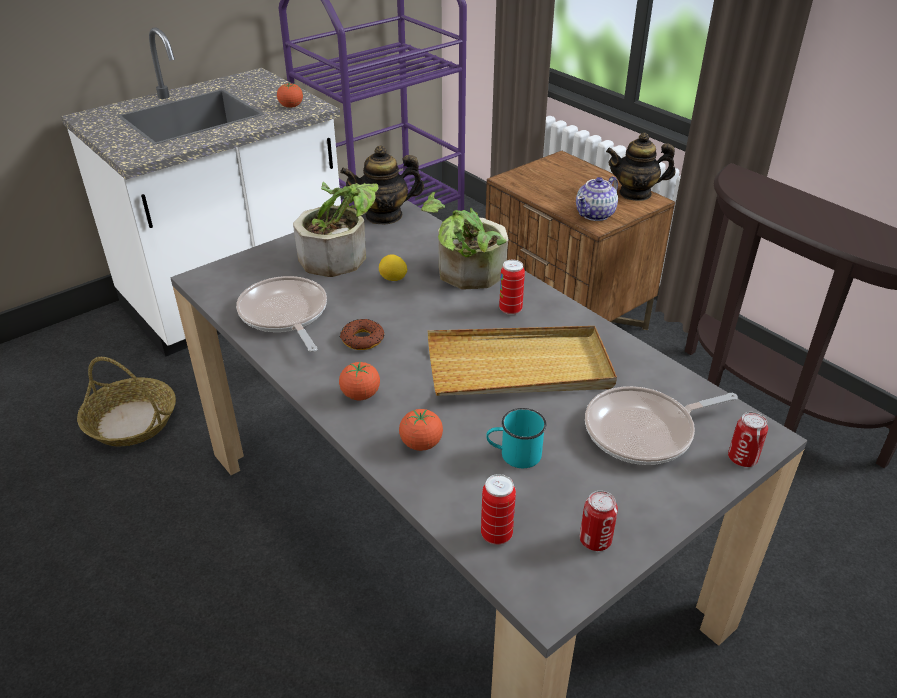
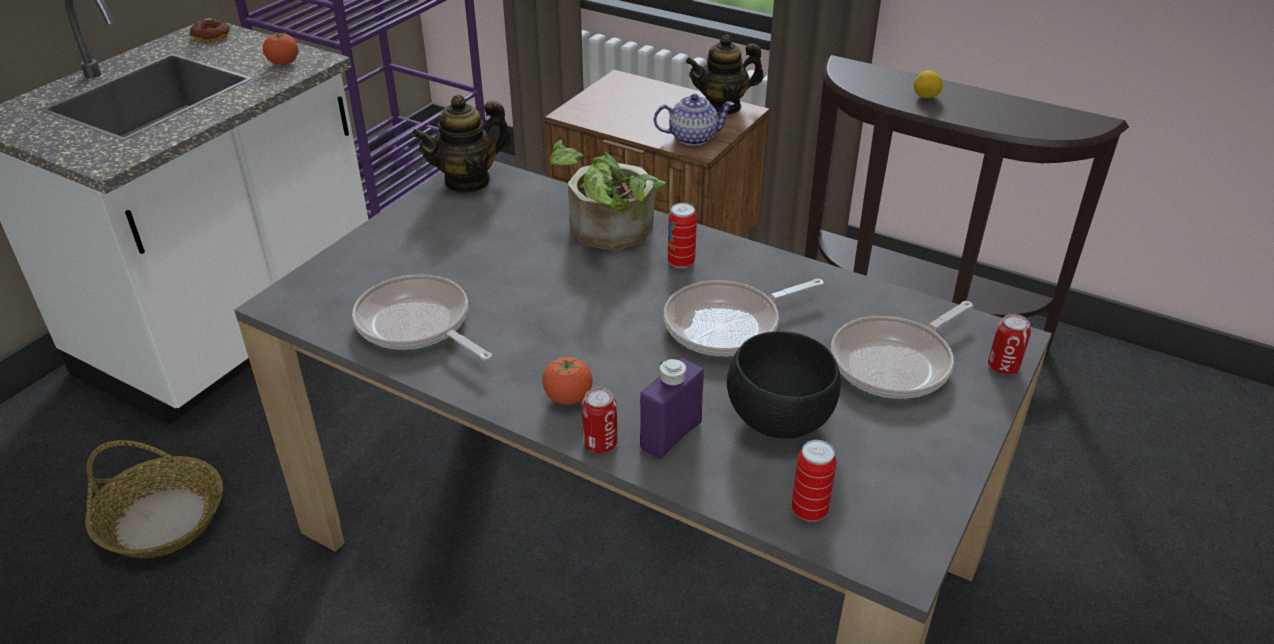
camera: 20 degrees left, 0 degrees up
potted plant [293,182,378,277] -> none
donut [340,319,384,350] -> donut moved to [190,20,230,41]
lemon [379,254,407,281] -> lemon moved to [914,70,943,98]
tomato [399,409,443,451] -> purple bottle [640,358,704,459]
beige tray [428,326,617,396] -> frying pan [664,279,824,356]
turquoise mug [486,408,547,468] -> black bowl [727,331,841,438]
teapot [576,176,618,221] -> teapot turned 120 degrees counterclockwise [654,94,734,146]
can [580,491,618,551] -> can moved to [582,388,617,453]

